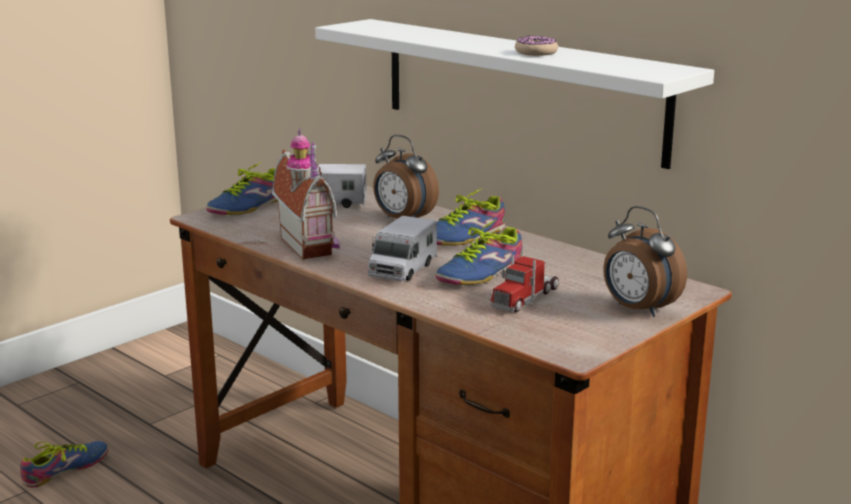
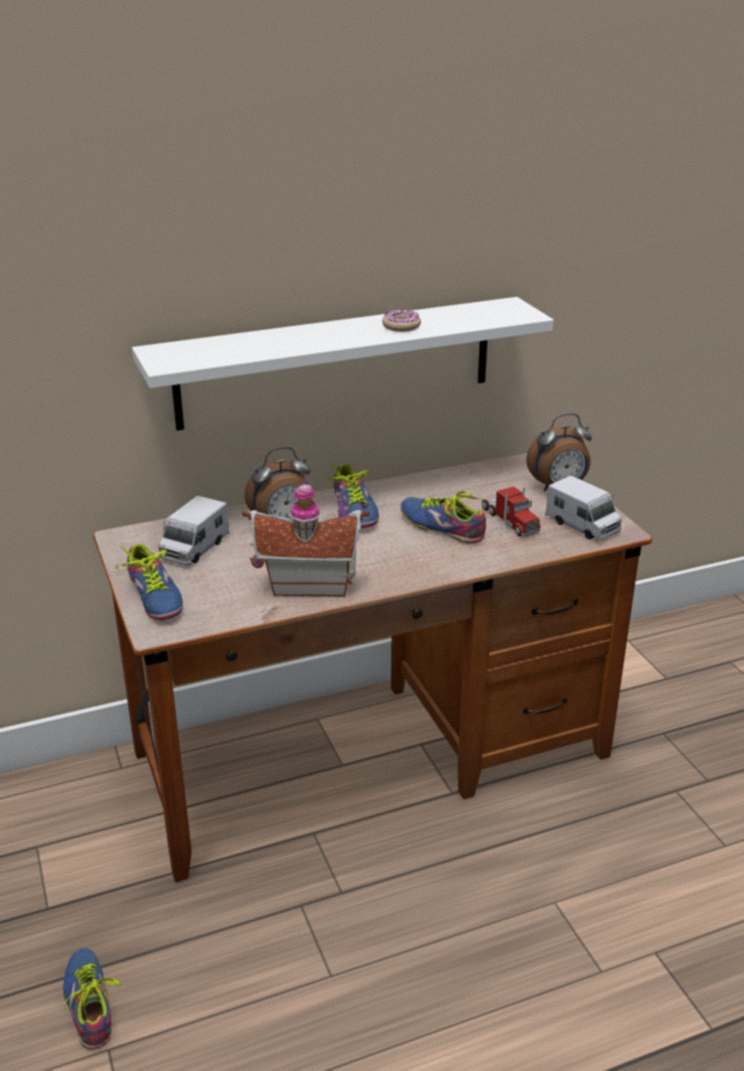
camera: 65 degrees left, 10 degrees up
toy truck [368,216,437,281] -> toy truck moved to [546,476,622,541]
shoe [436,219,523,285] -> shoe turned 150 degrees clockwise [400,491,486,544]

